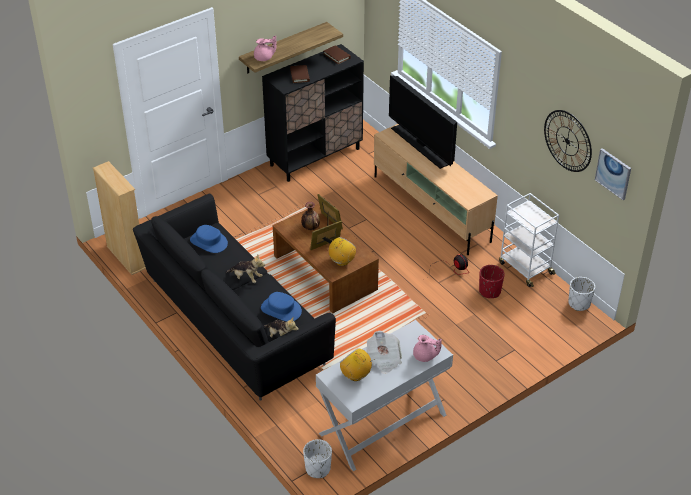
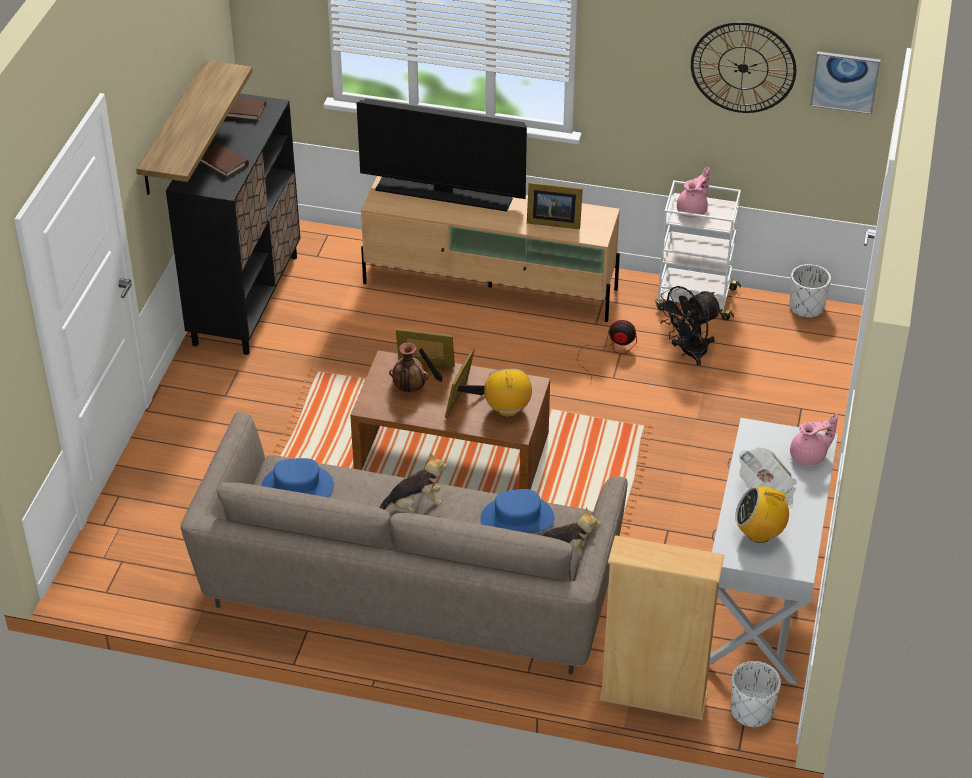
camera: 40 degrees left, 0 degrees up
beige bookcase [93,161,146,275] -> beige bookcase moved to [599,535,724,720]
black sofa [133,193,336,401] -> beige sofa [181,412,628,675]
pink teapot [254,35,277,61] -> pink teapot moved to [677,167,710,218]
red planter [479,265,505,298] -> black fan [657,286,722,366]
none -> picture frame [527,182,583,229]

